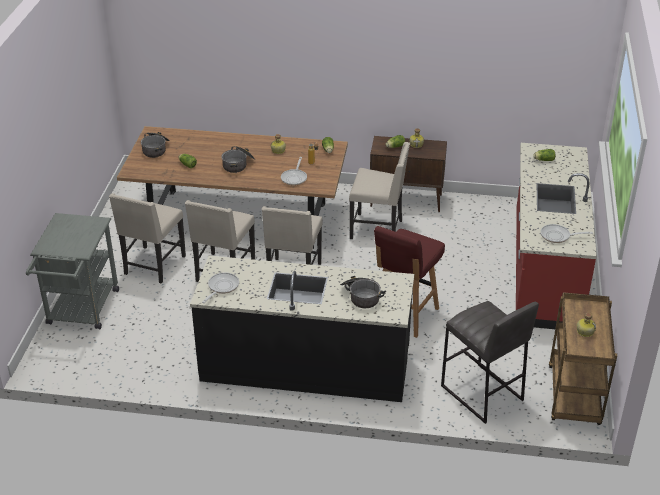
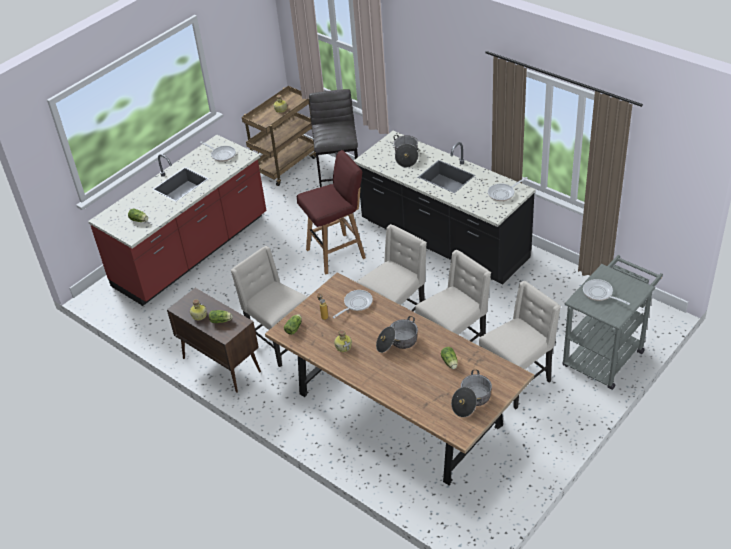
camera: 145 degrees left, 5 degrees up
none -> frying pan [583,279,630,305]

